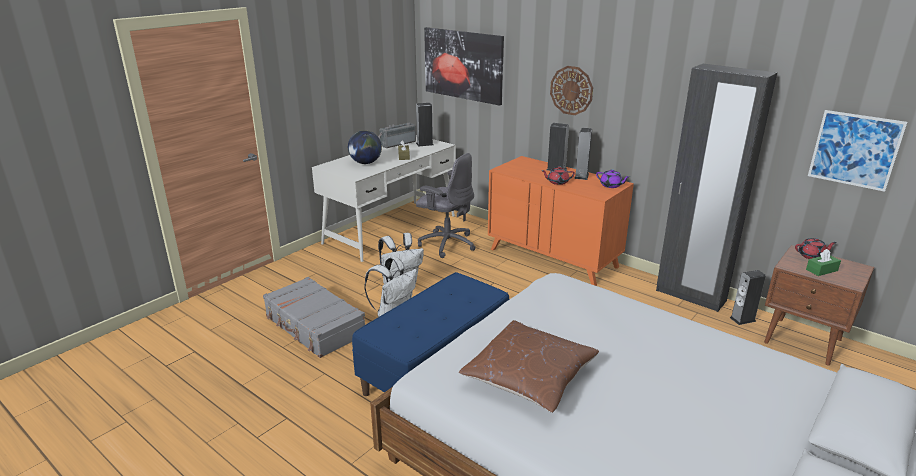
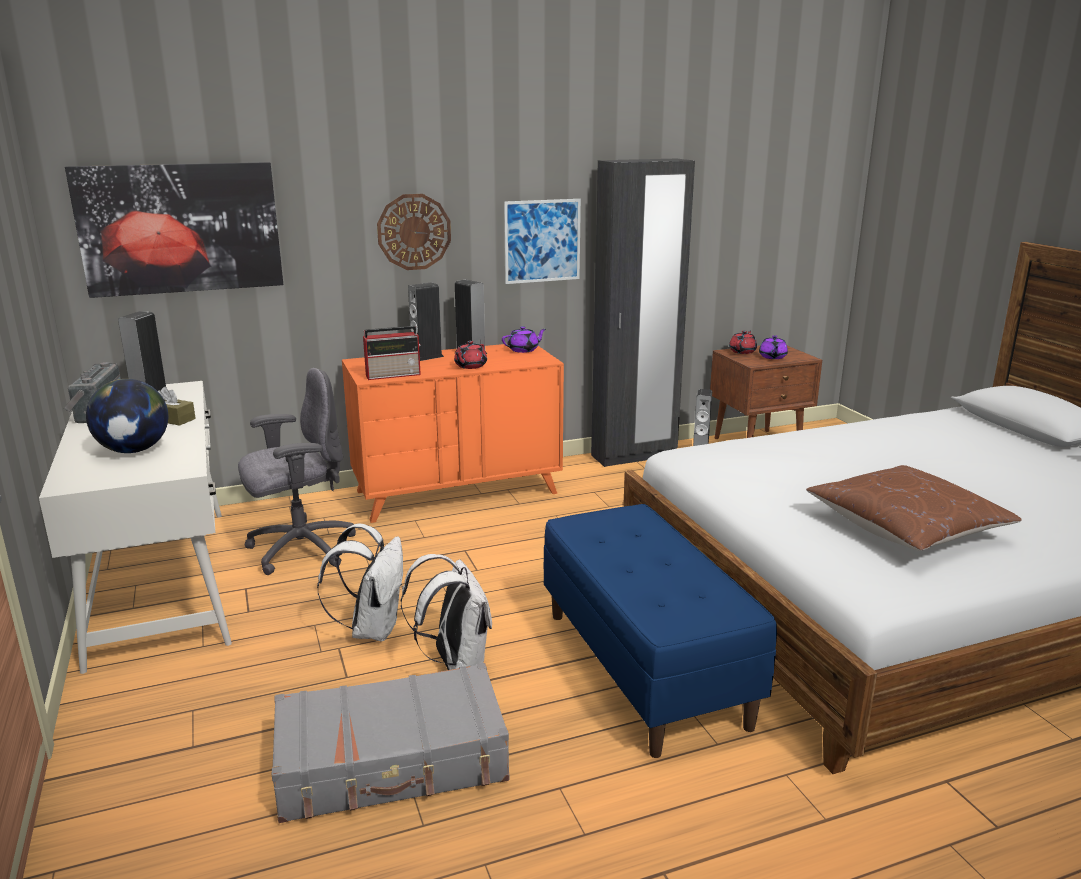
camera: 60 degrees left, 5 degrees down
green tissue box [806,249,841,276] -> purple teapot [759,335,788,359]
picture [808,110,907,192] -> picture moved to [504,199,581,284]
none -> radio [363,326,421,380]

